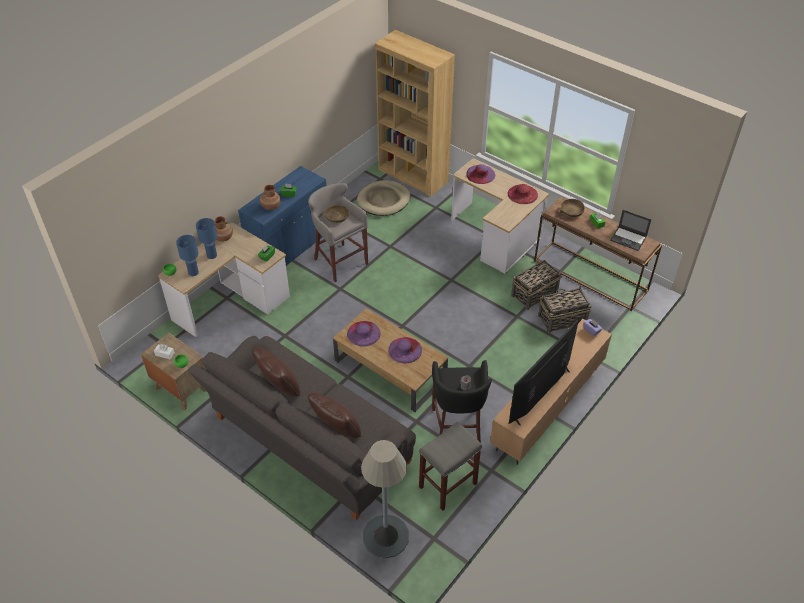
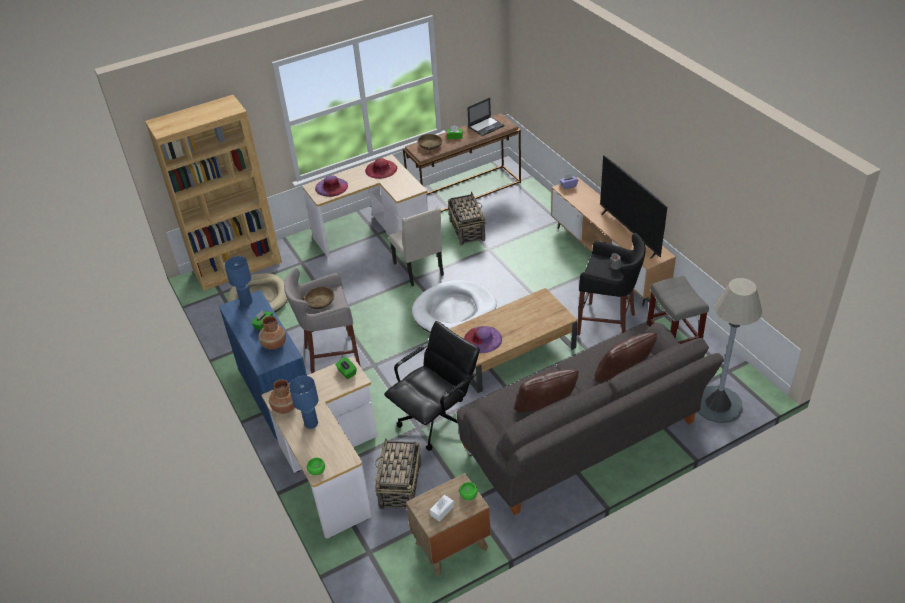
camera: 65 degrees left, 5 degrees down
blue table lamp [176,235,199,276] -> blue table lamp moved to [224,256,252,306]
purple hat [388,337,422,363] -> none
basket [538,286,592,333] -> basket moved to [375,438,421,509]
none -> black office chair [384,321,480,451]
none -> beige chair [389,207,444,286]
none -> white dog bed [412,280,497,333]

